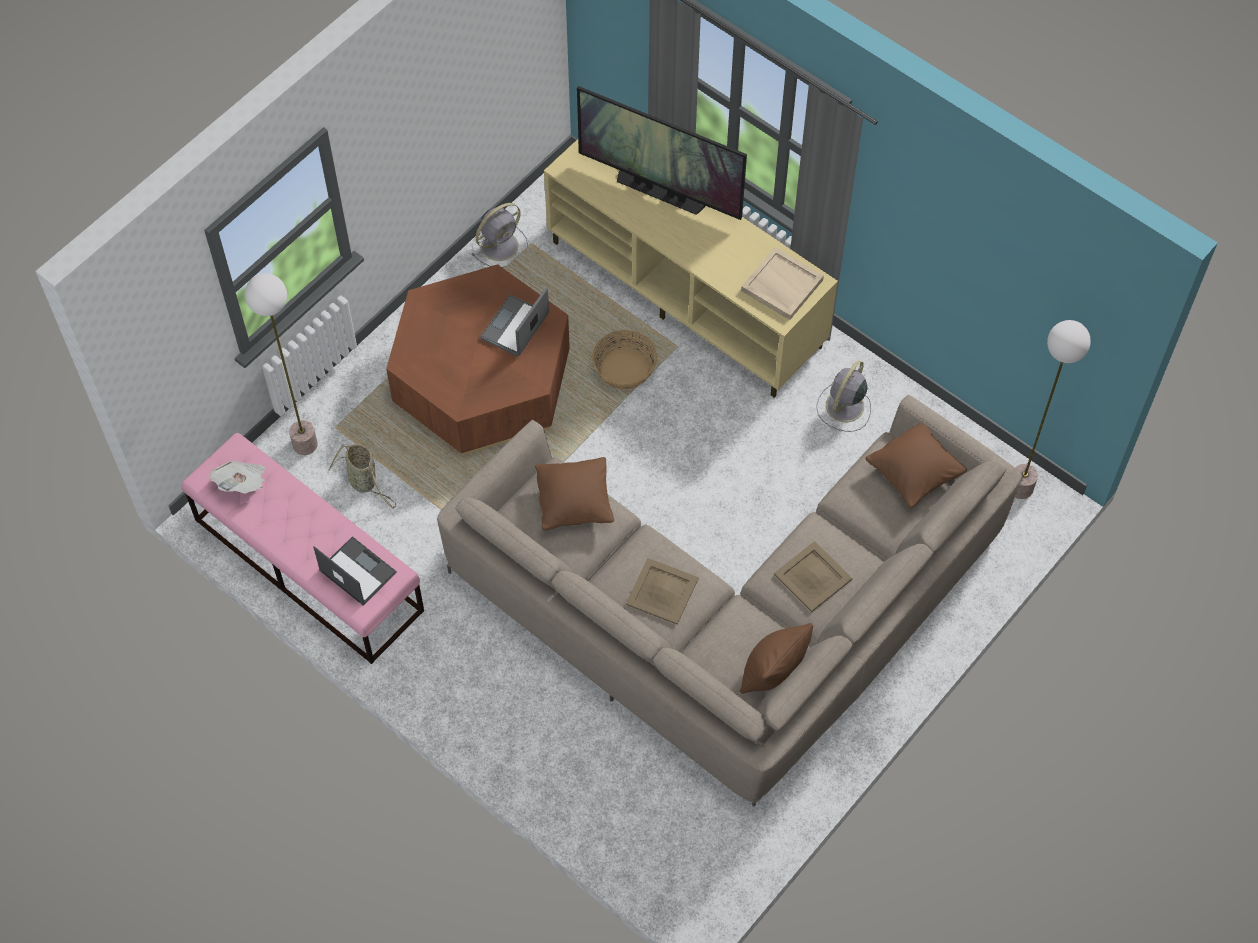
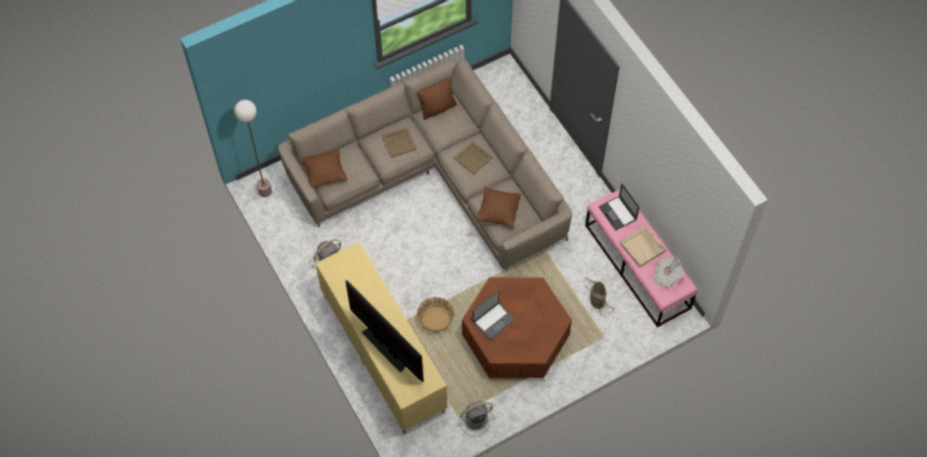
camera: 160 degrees left, 0 degrees up
floor lamp [245,273,318,455] -> none
beige tray [741,247,824,320] -> beige tray moved to [620,226,666,268]

